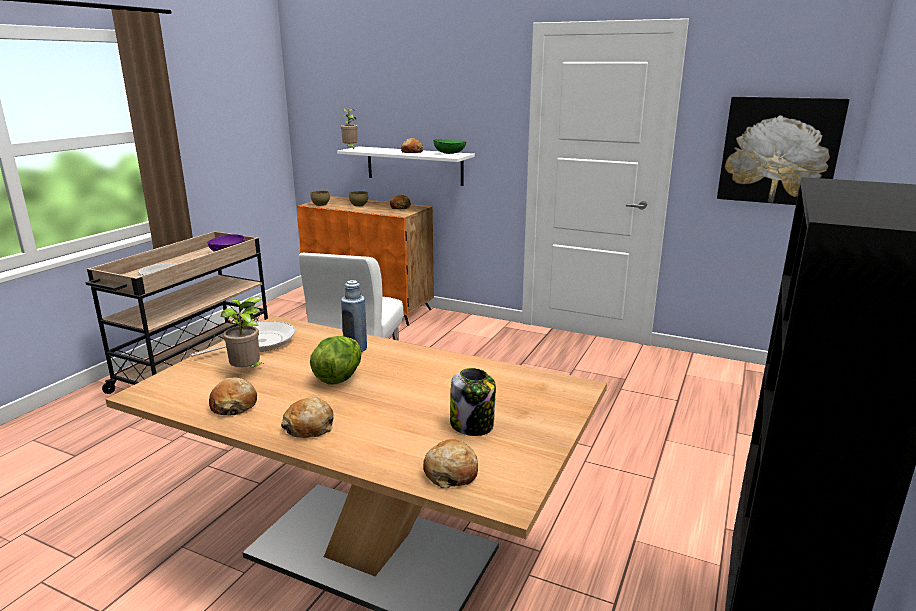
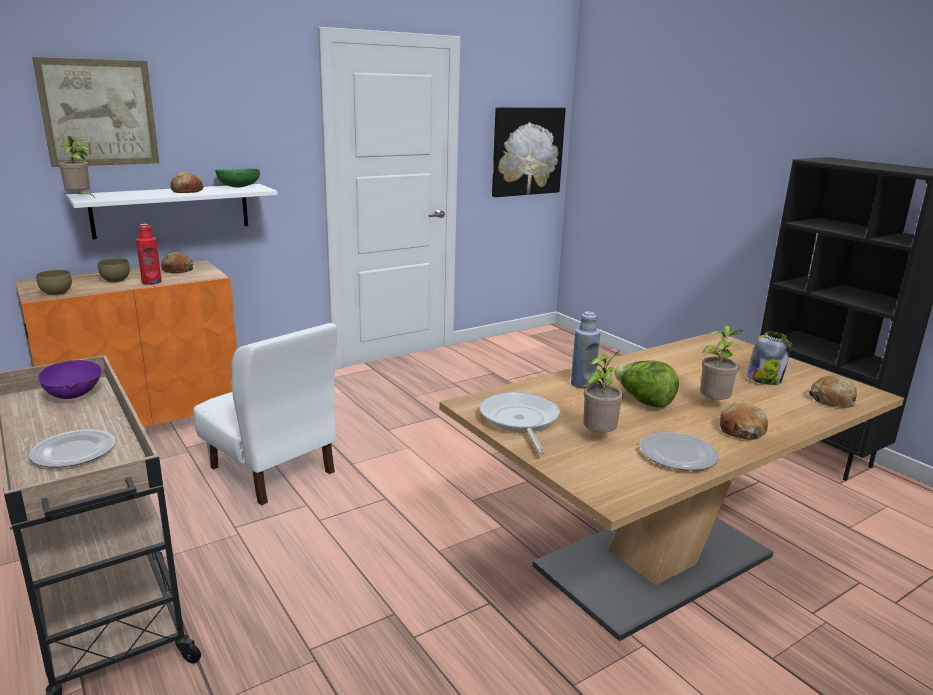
camera: 60 degrees left, 0 degrees up
bread [209,377,257,415] -> plate [640,432,719,470]
none -> picture [32,57,159,167]
none -> red bottle [136,224,162,285]
none -> potted plant [700,325,743,400]

